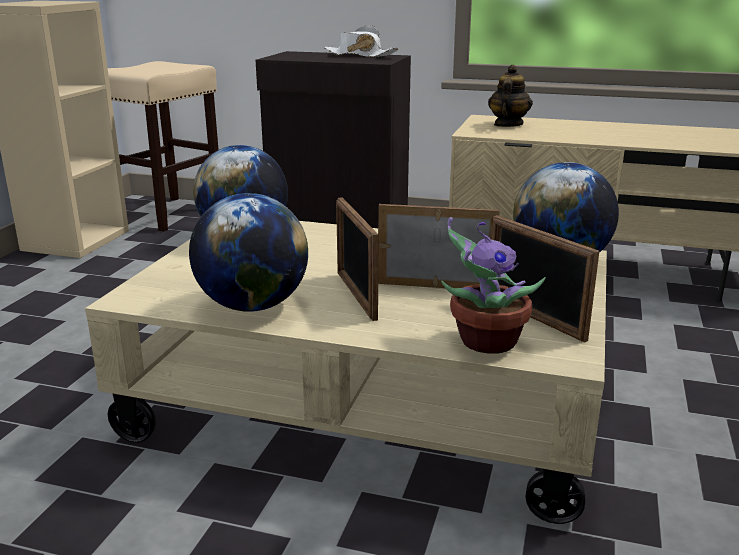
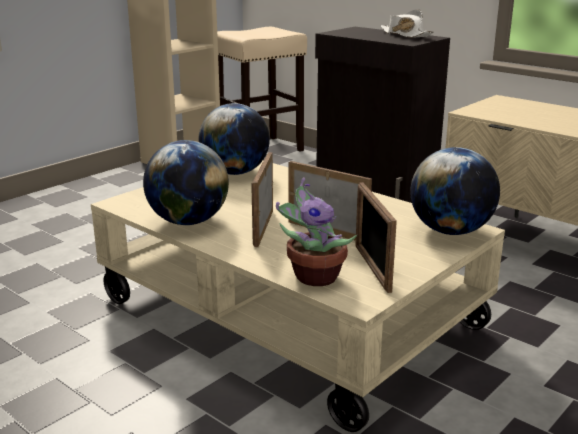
camera: 25 degrees right, 0 degrees up
teapot [488,65,533,127] -> none

